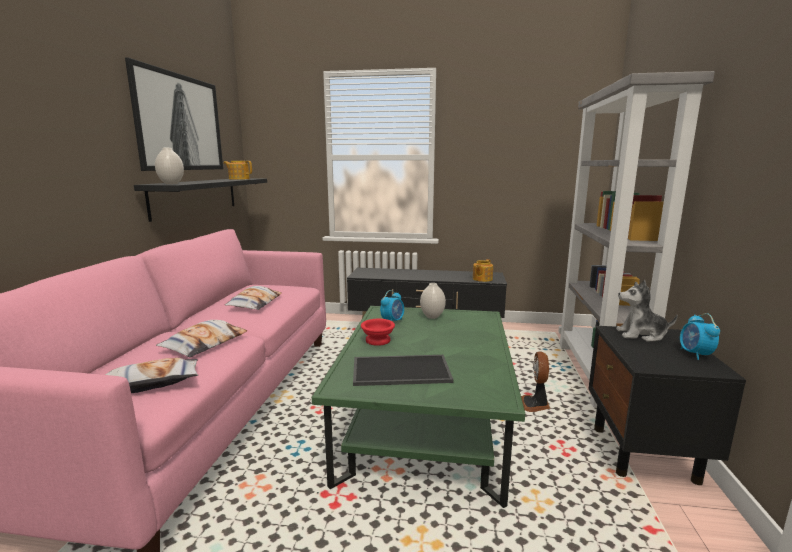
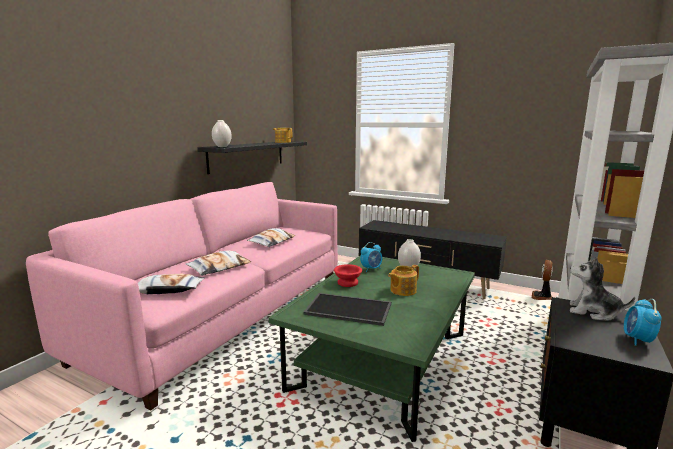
camera: 20 degrees right, 0 degrees up
picture [125,57,223,171] -> none
teapot [473,259,493,282] -> teapot moved to [388,265,419,296]
fan [521,351,550,412] -> fan moved to [532,260,553,300]

